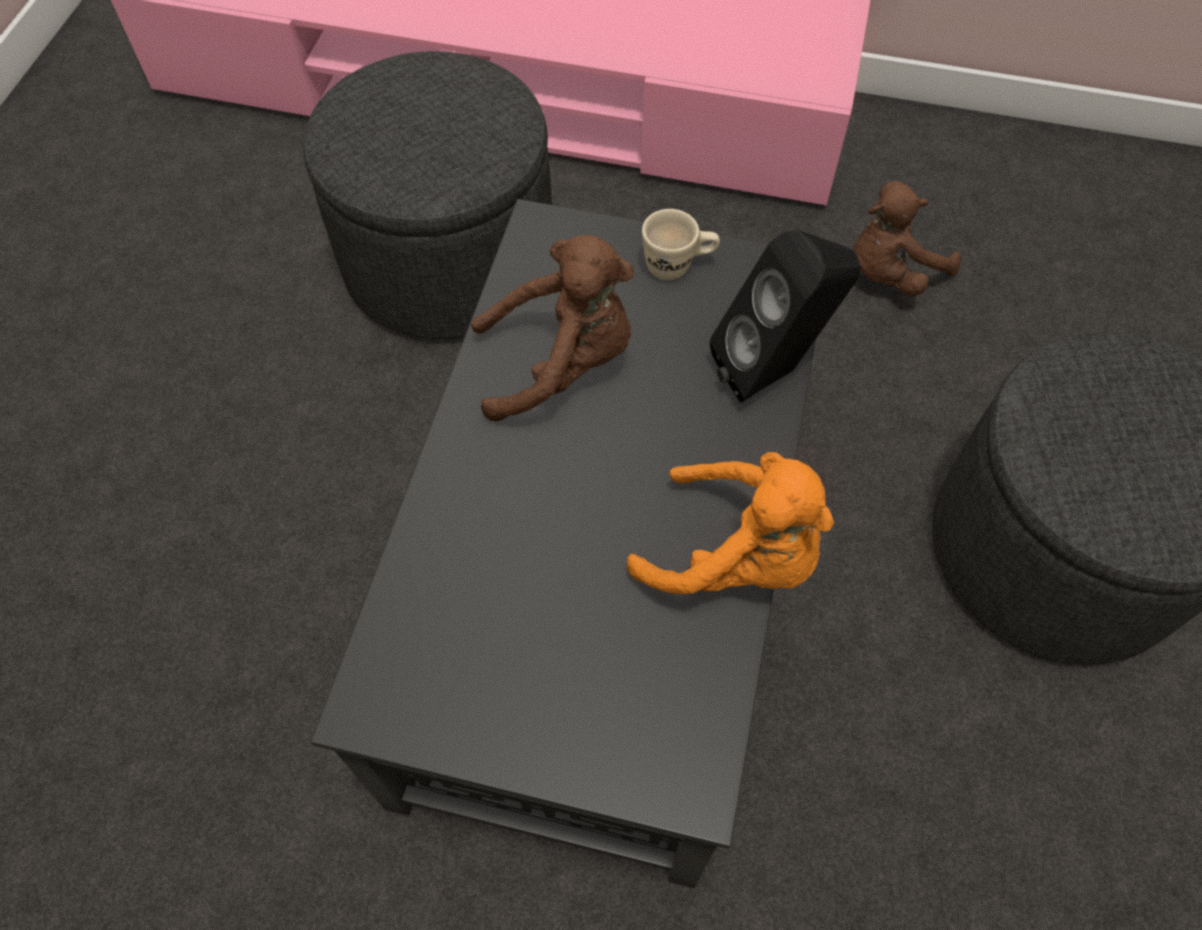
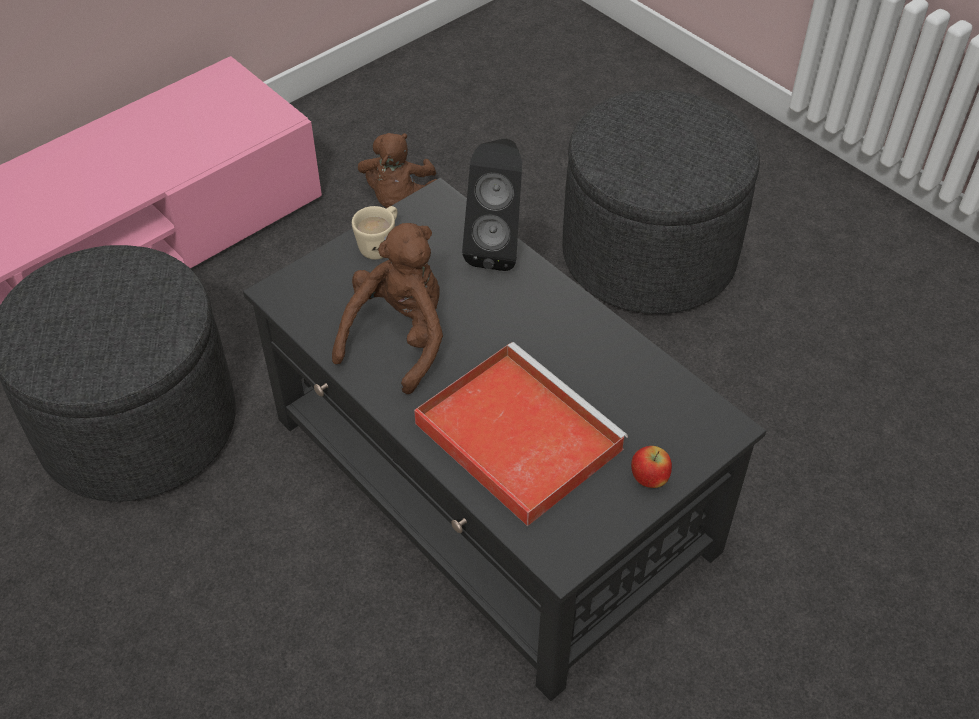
camera: 55 degrees left, 10 degrees down
orange plush toy [627,452,834,594] -> none
none -> red tray [414,342,628,526]
none -> apple [631,446,672,488]

